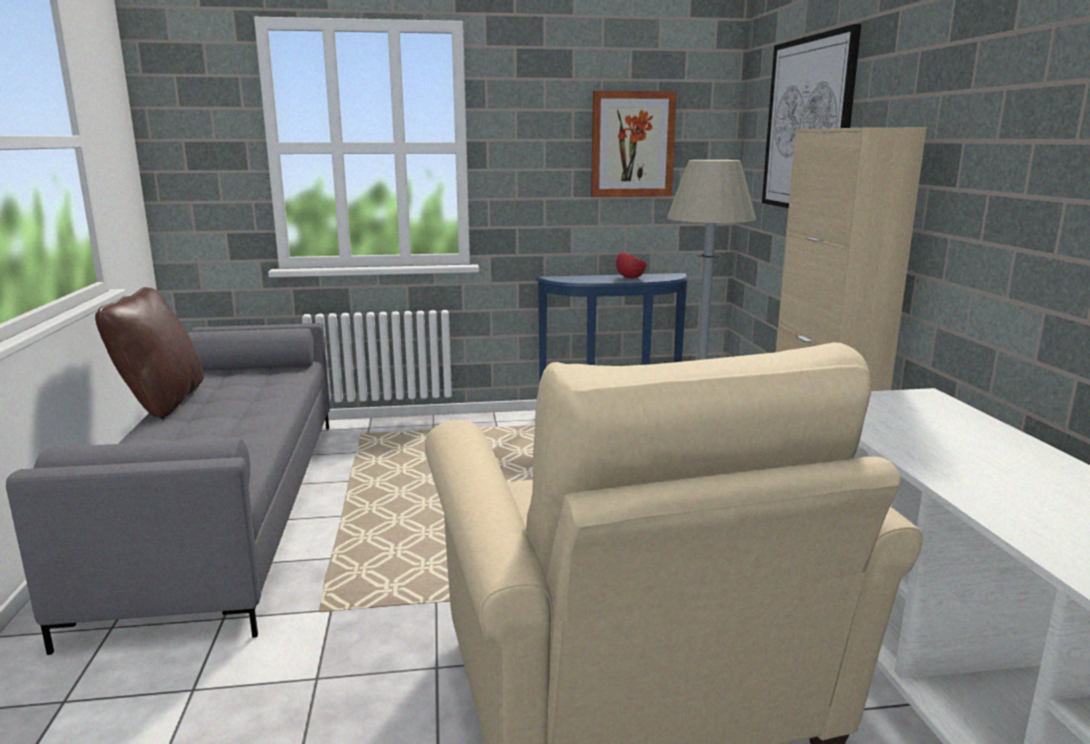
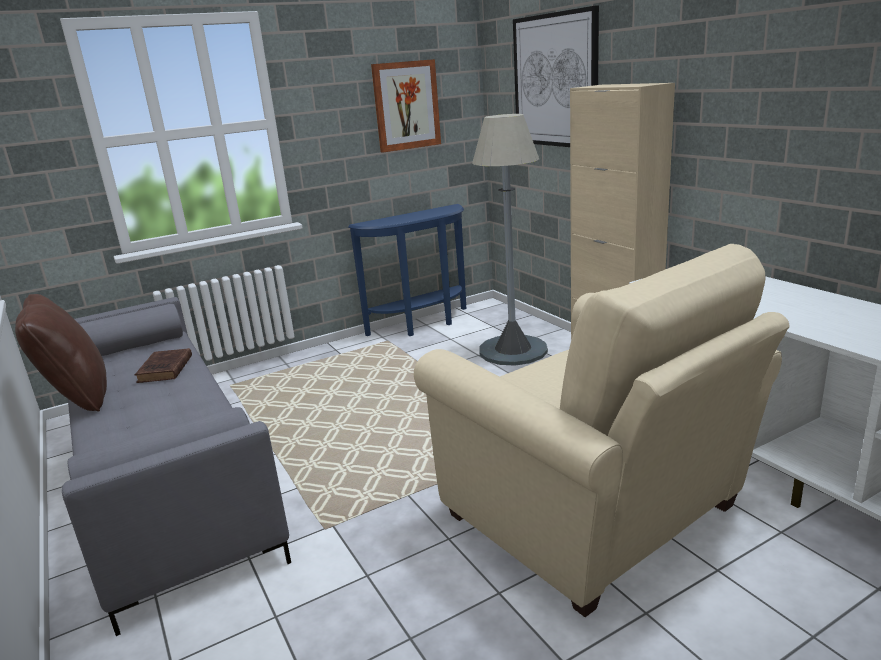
camera: 20 degrees left, 5 degrees up
red bowl [616,252,647,278] -> none
none -> brown book [135,348,192,383]

